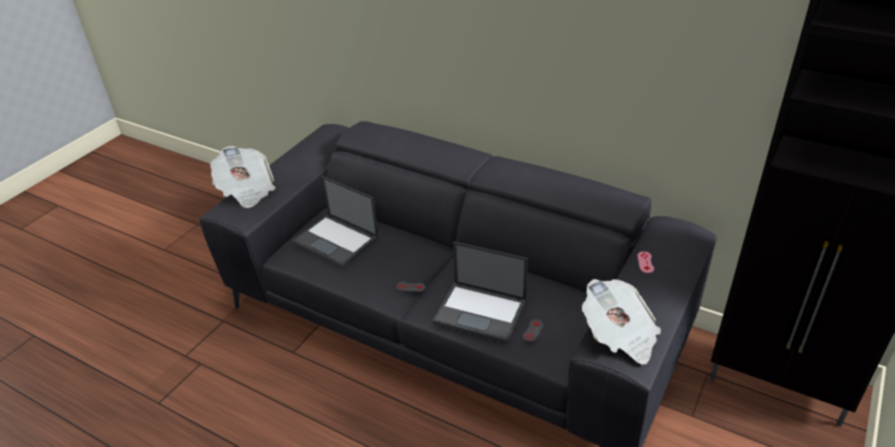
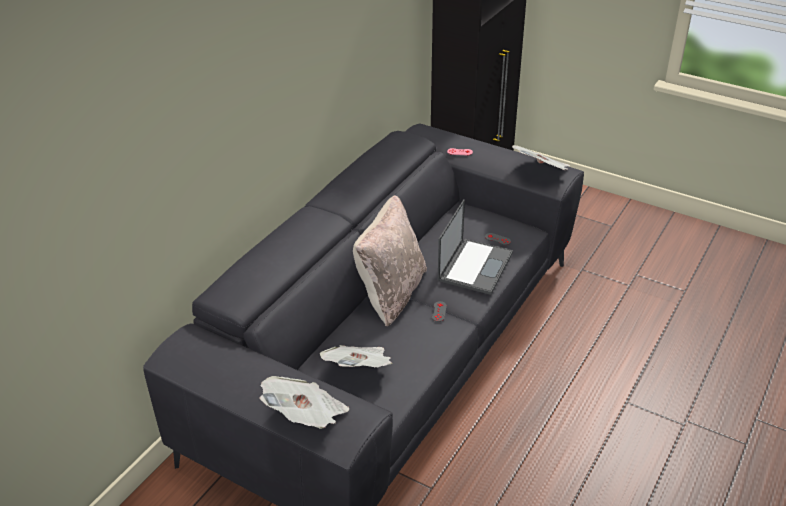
camera: 90 degrees left, 0 degrees up
laptop [292,176,379,268] -> newspaper [320,345,392,367]
none -> beige pillow [353,195,427,326]

